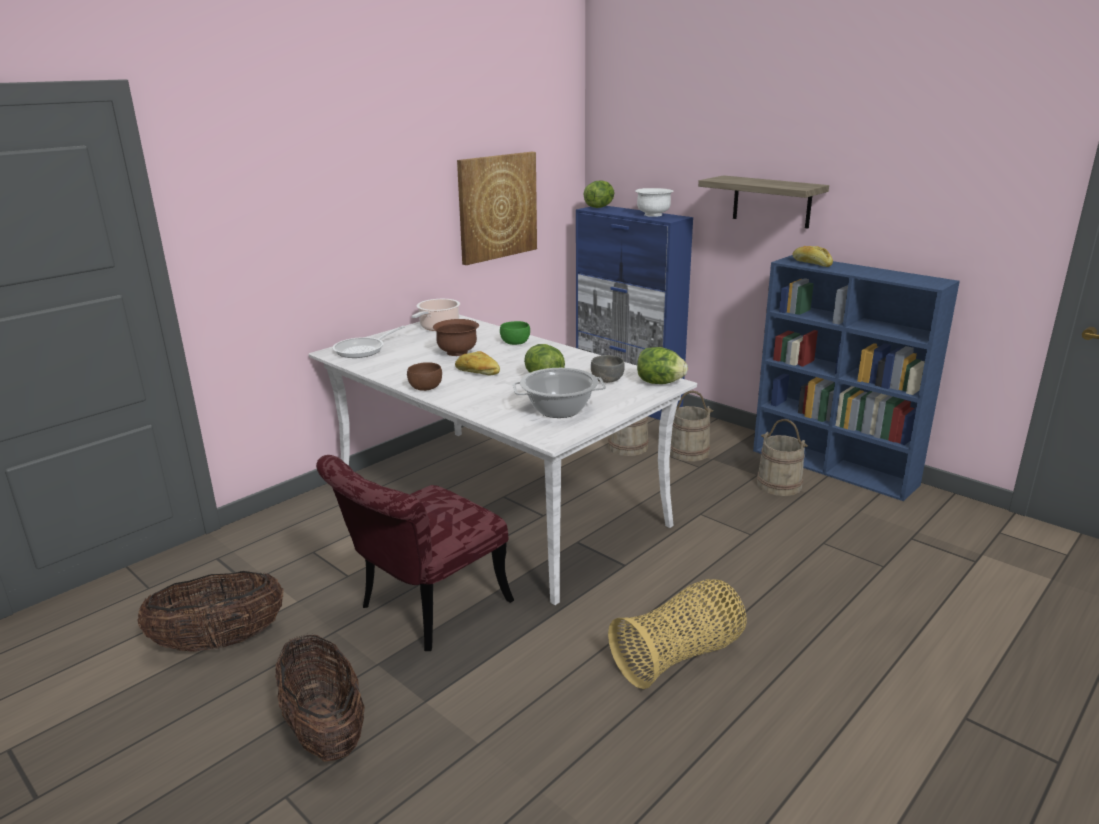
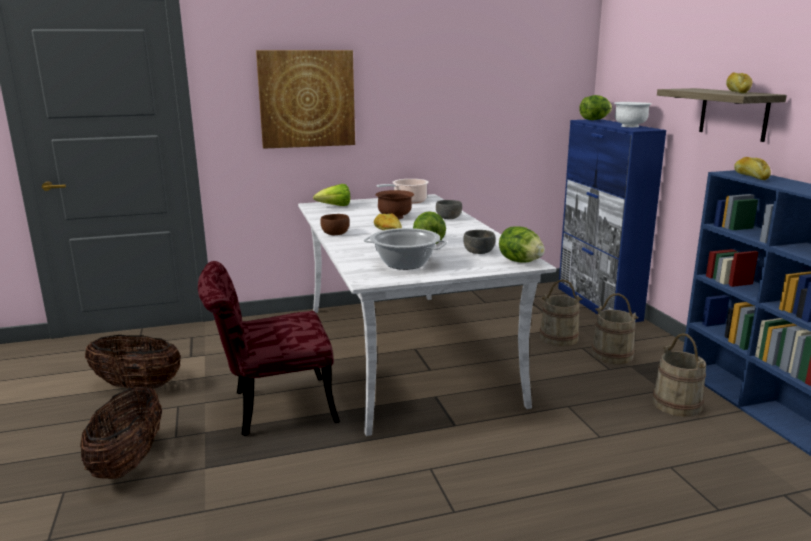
camera: 30 degrees right, 5 degrees down
frying pan [333,326,405,358] -> lettuce [313,184,350,206]
picture [457,152,537,265] -> picture moved to [256,50,355,149]
green bowl [500,321,530,345] -> grey bowl [436,200,462,219]
basket [608,579,747,689] -> none
none -> bread [726,72,753,94]

